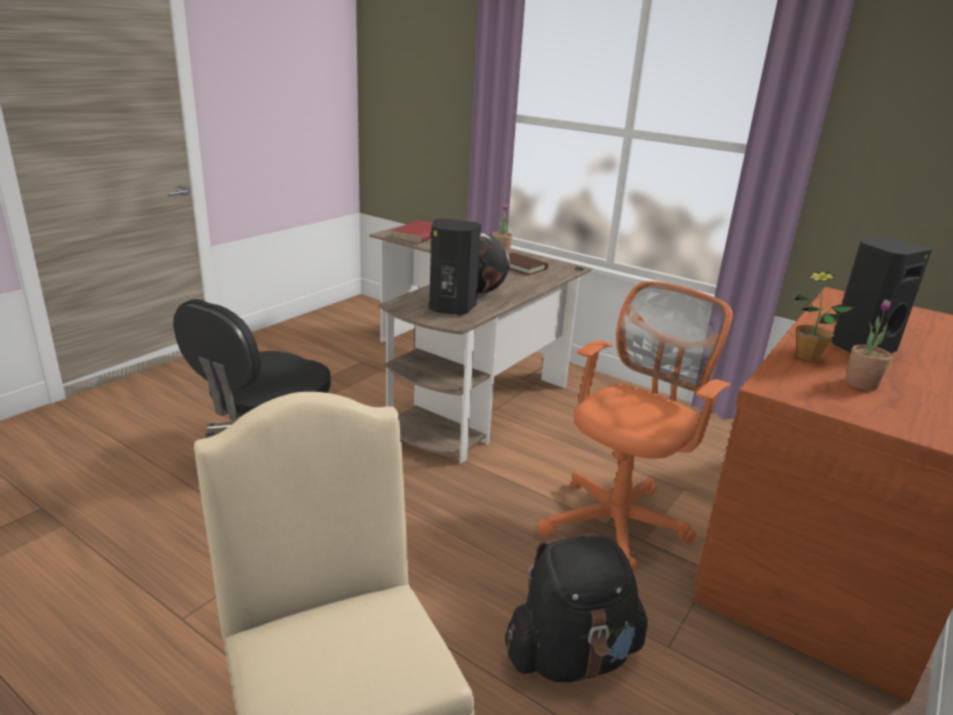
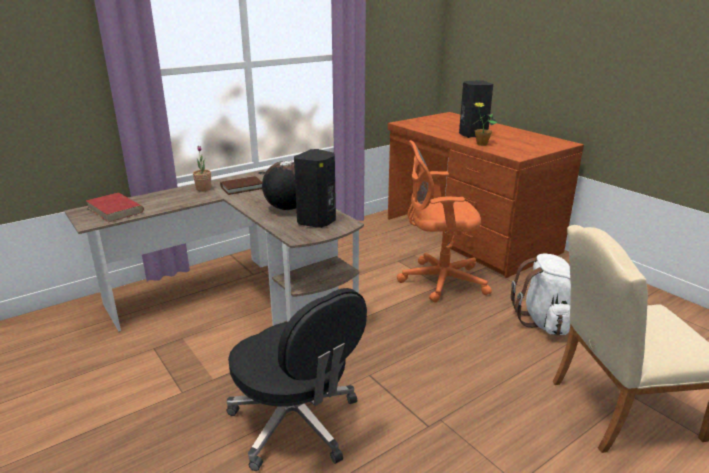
camera: 70 degrees left, 0 degrees up
black backpack [505,533,648,682] -> white backpack [511,253,571,336]
orange office chair [537,281,733,572] -> orange office chair turned 60 degrees counterclockwise [397,140,492,303]
potted plant [846,299,892,391] -> none

